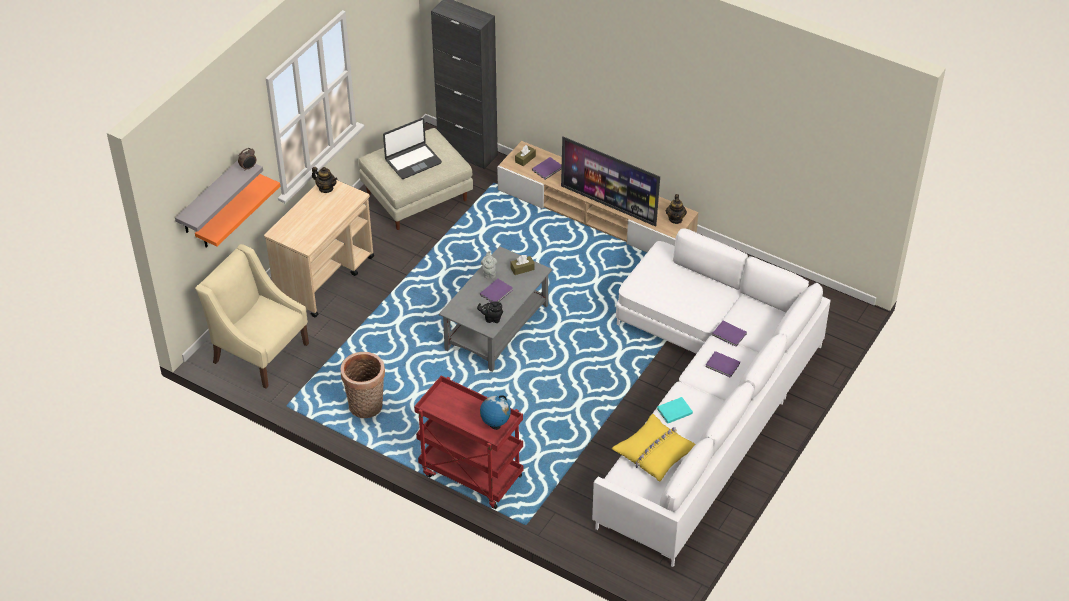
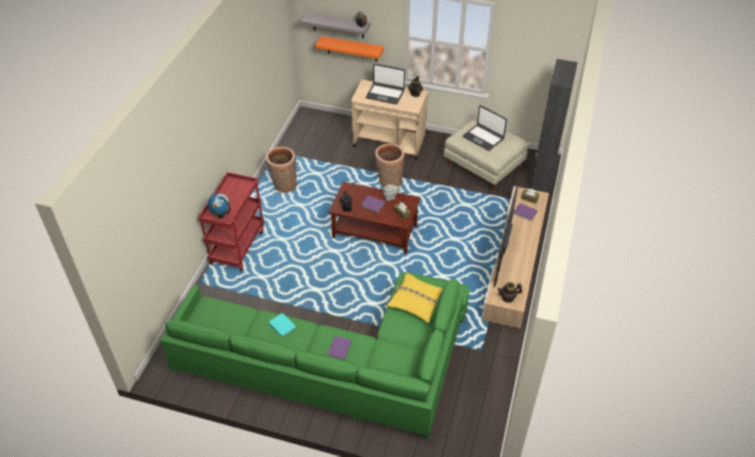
camera: 75 degrees right, 0 degrees up
beige armchair [195,244,309,389] -> none
grey coffee table [439,246,552,372] -> brown coffee table [328,182,421,254]
white sofa [592,228,831,567] -> green sofa [160,272,470,441]
yellow pillow [612,414,695,481] -> yellow pillow moved to [387,273,443,323]
purple book [712,321,747,347] -> none
none -> laptop [366,64,405,104]
none -> basket [375,143,405,187]

